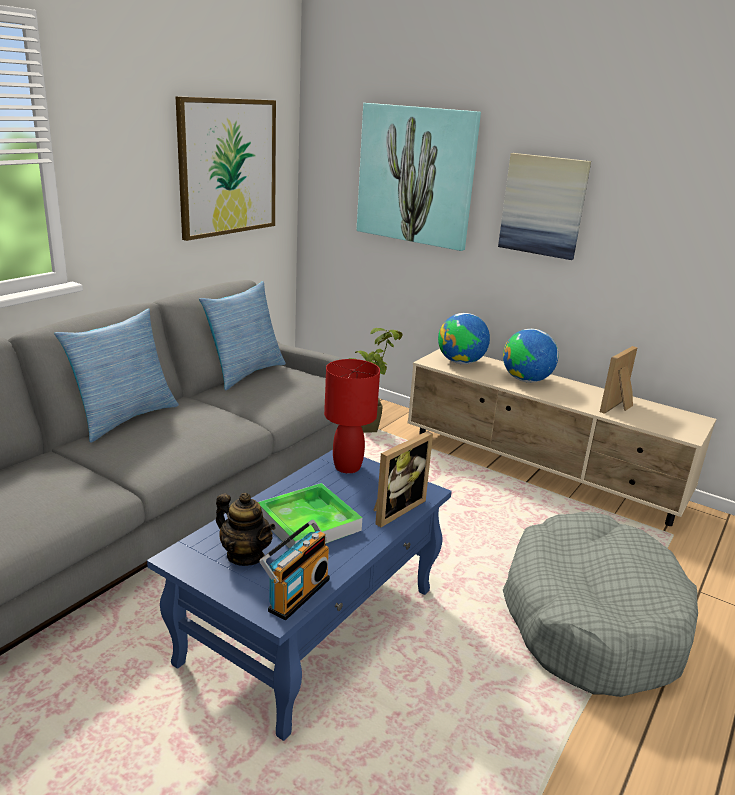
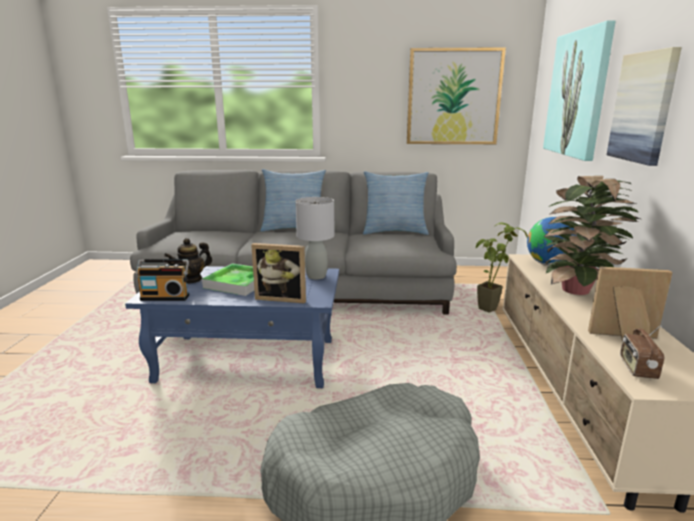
camera: 60 degrees right, 5 degrees down
teapot [216,493,276,566] -> teapot turned 45 degrees clockwise [164,238,212,284]
red table lamp [324,359,380,473] -> grey table lamp [295,197,335,279]
globe [503,329,558,383] -> potted plant [543,176,640,295]
none -> radio [620,325,664,379]

